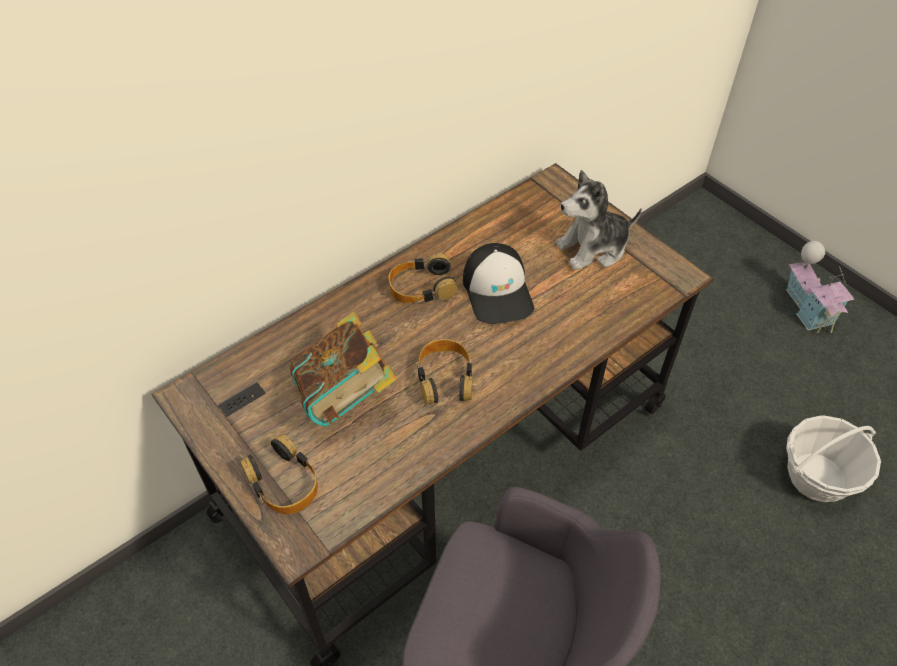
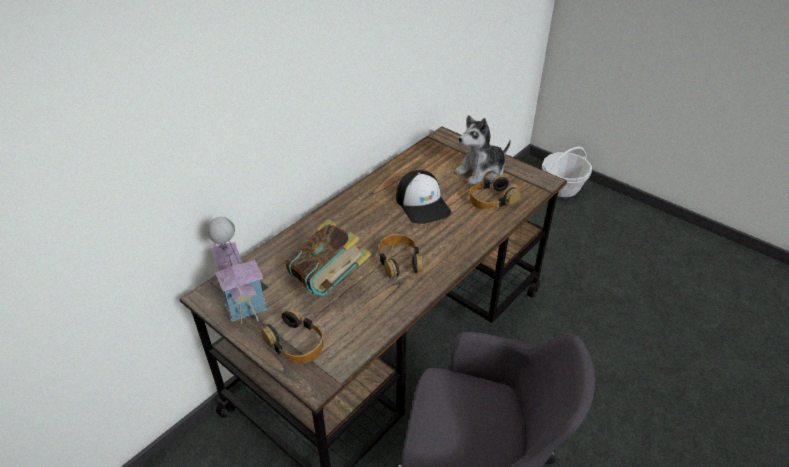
camera: 10 degrees left, 10 degrees down
headphones [388,253,458,303] -> headphones moved to [470,175,521,209]
toy house [786,241,854,333] -> toy house moved to [208,217,267,324]
basket [786,415,881,502] -> basket moved to [542,147,592,197]

